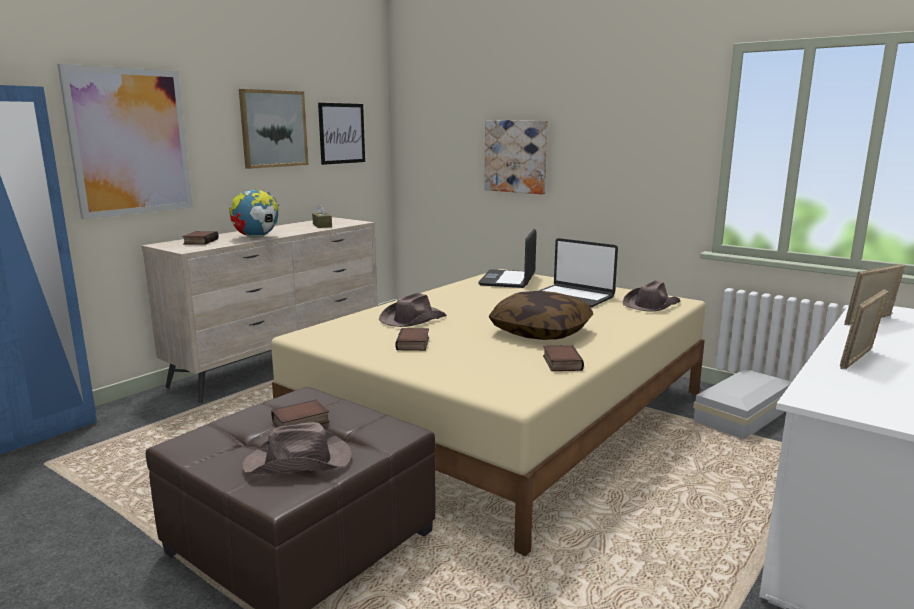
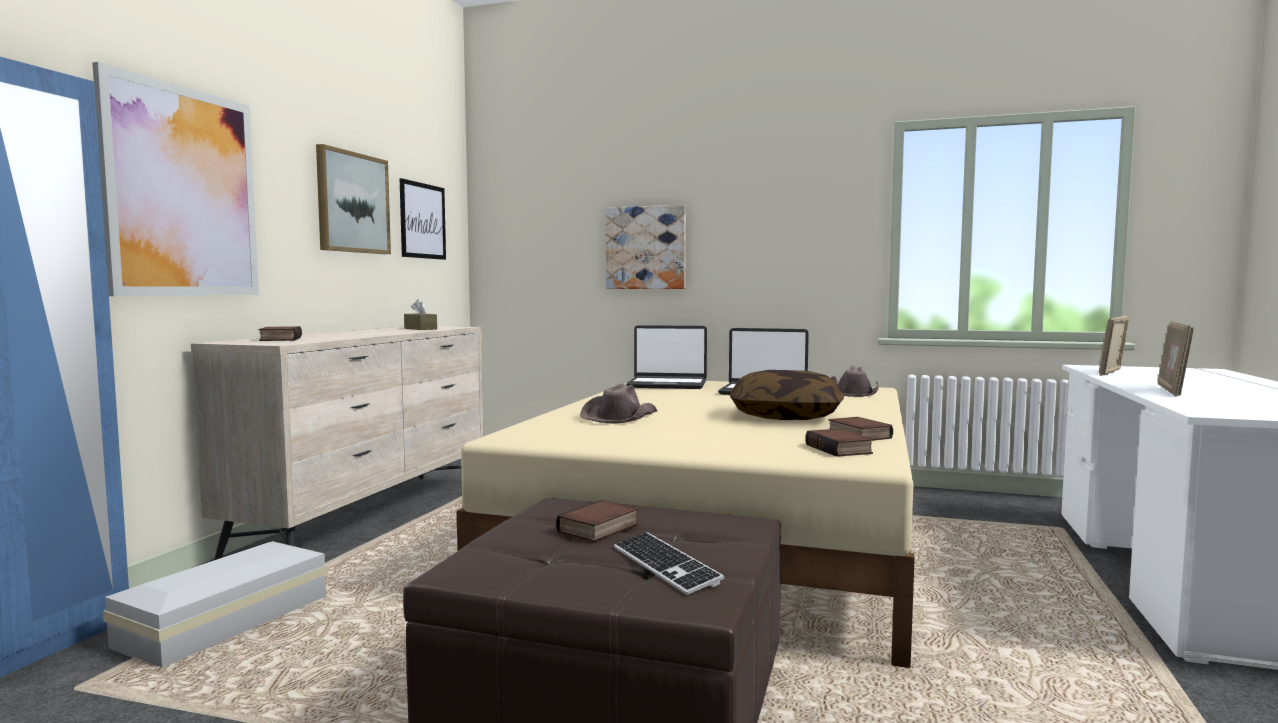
camera: 20 degrees left, 10 degrees down
globe [229,189,279,238] -> none
brown hat [242,422,352,474] -> keyboard [614,532,724,595]
book [395,328,429,351] -> book moved to [805,429,873,457]
laptop [478,229,537,288] -> laptop turned 75 degrees counterclockwise [626,325,707,389]
white storage box [693,369,792,439] -> white storage box moved to [103,541,328,668]

